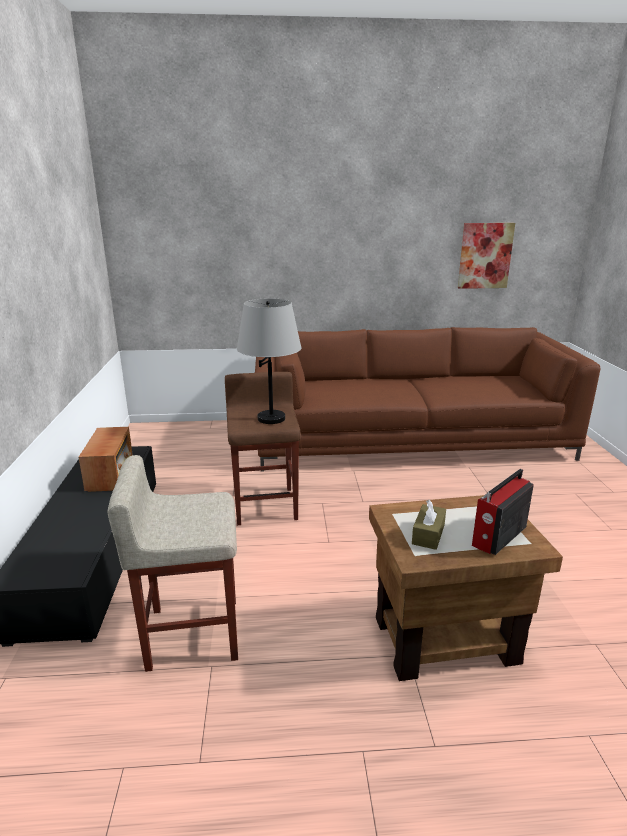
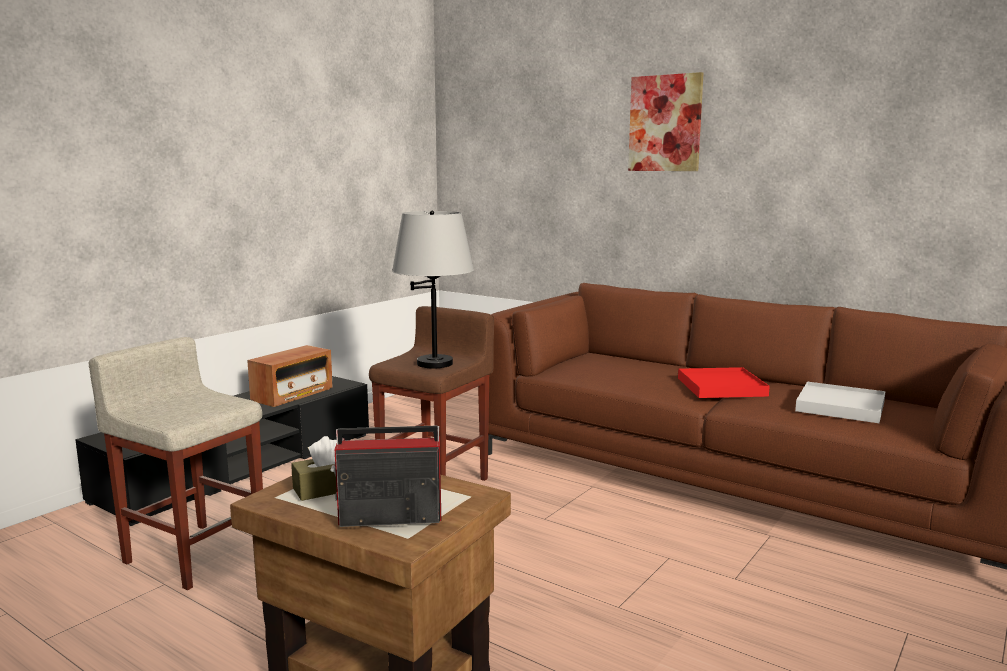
camera: 40 degrees right, 10 degrees down
picture [458,223,515,289] -> picture moved to [628,72,704,171]
none -> red tray [678,367,770,398]
none -> white tray [795,382,886,423]

